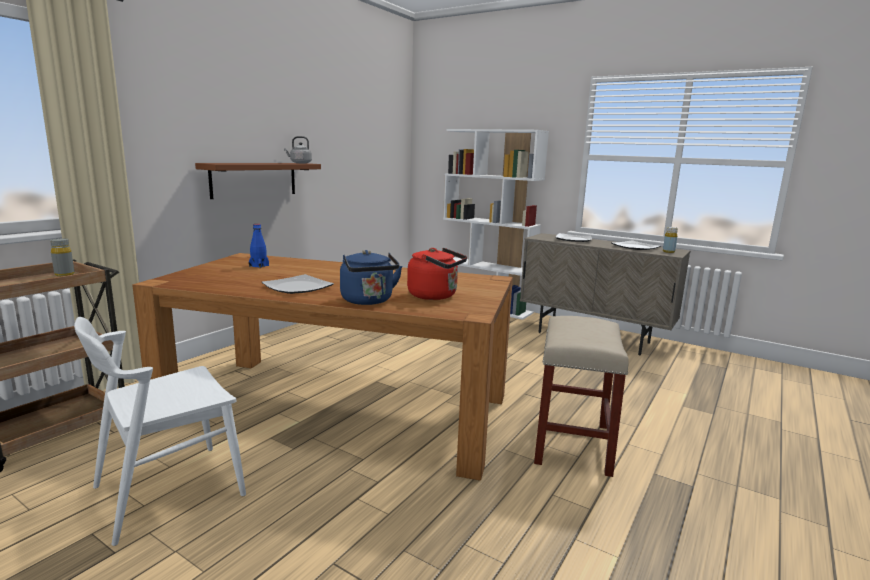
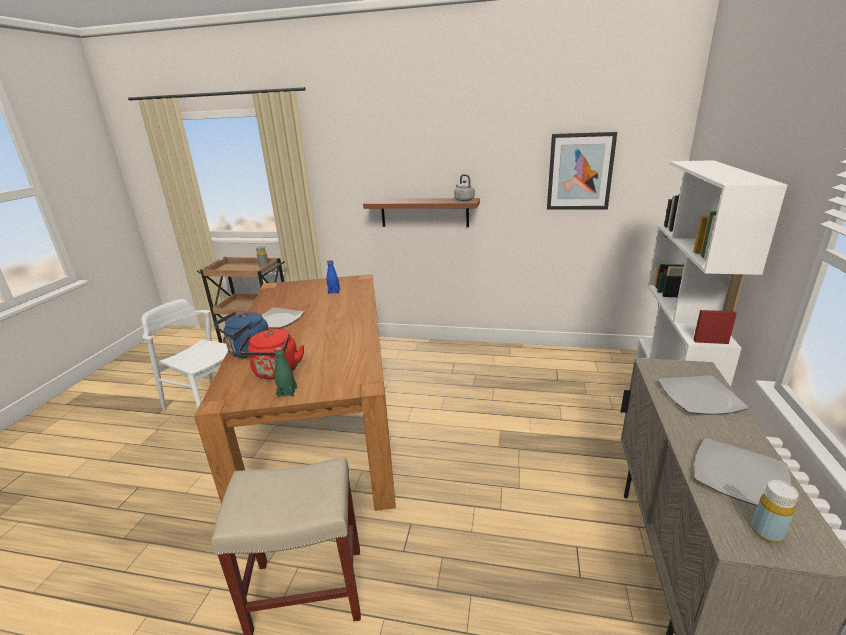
camera: 70 degrees right, 10 degrees up
none -> green bottle [274,347,297,397]
none -> picture [547,132,617,210]

